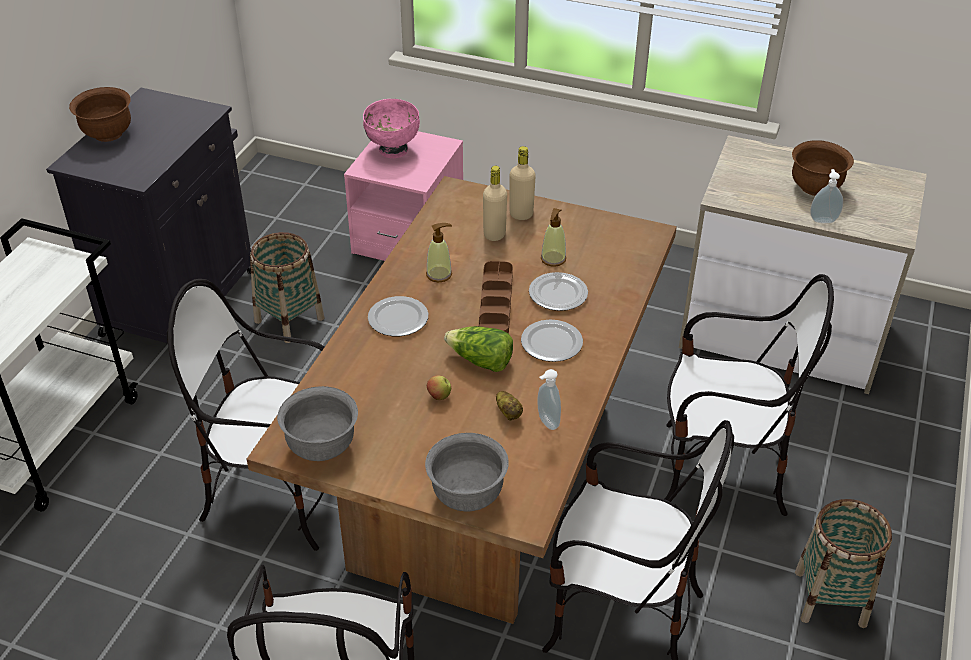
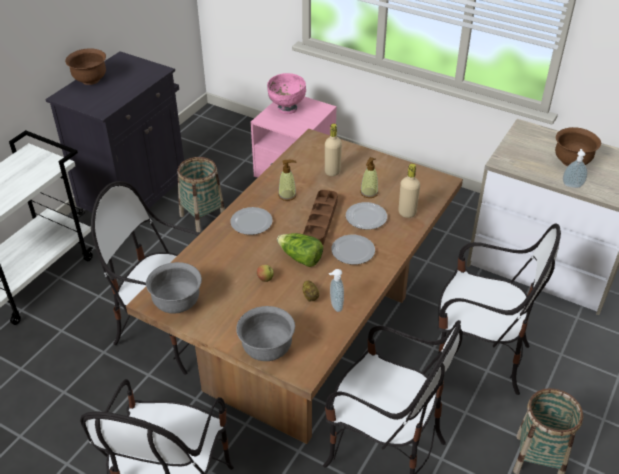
camera: 10 degrees right, 0 degrees up
beige bottle [509,146,536,220] -> beige bottle moved to [398,164,420,218]

